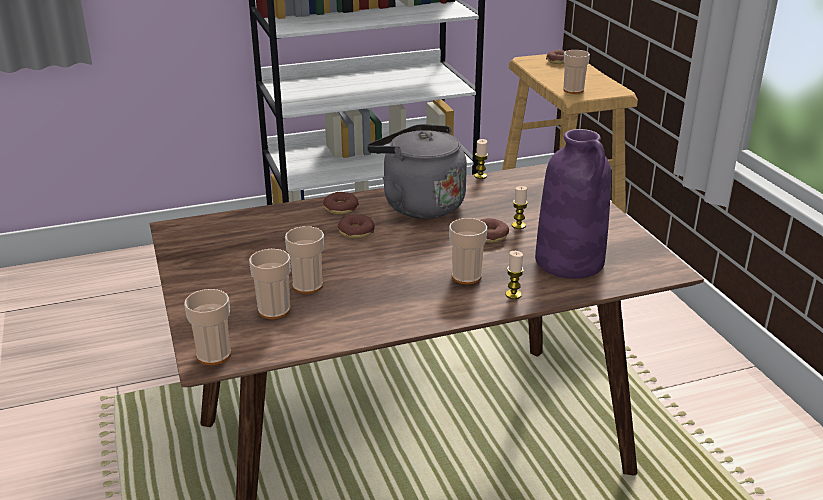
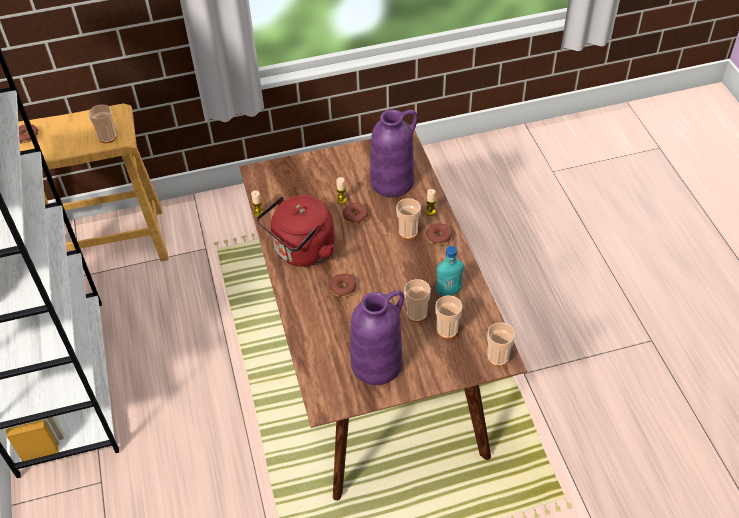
camera: 85 degrees left, 20 degrees up
donut [323,192,359,215] -> donut moved to [426,223,452,245]
grey kettle [367,124,467,218] -> red kettle [257,195,335,267]
none -> purple vase [350,290,404,385]
none -> turquoise bottle [436,246,464,296]

